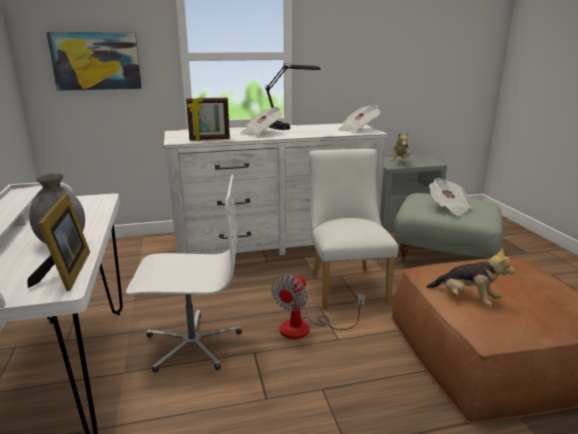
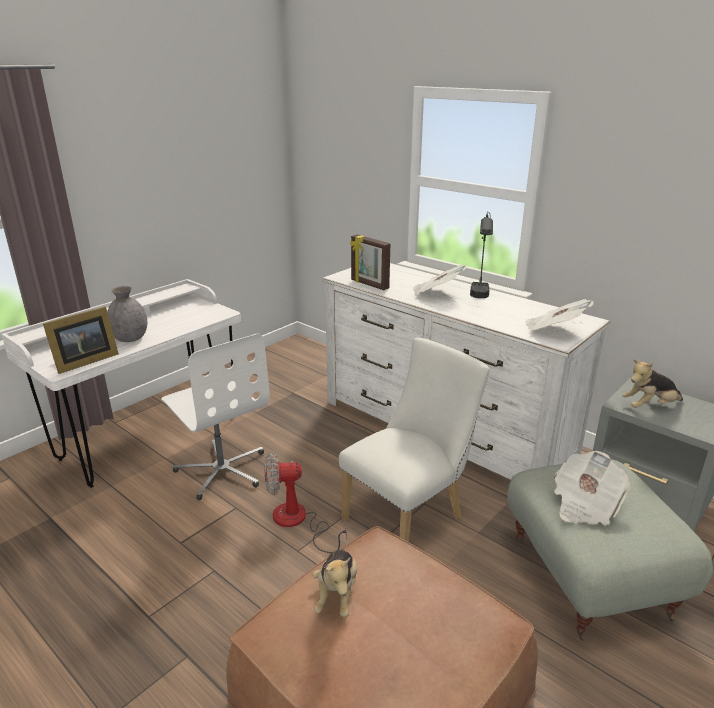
camera: 55 degrees right, 5 degrees up
picture [46,32,142,91] -> none

